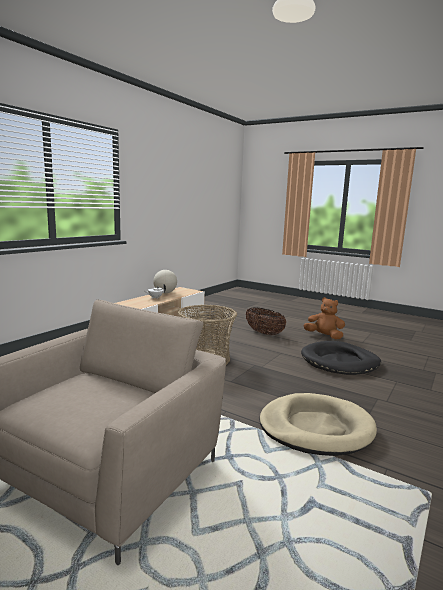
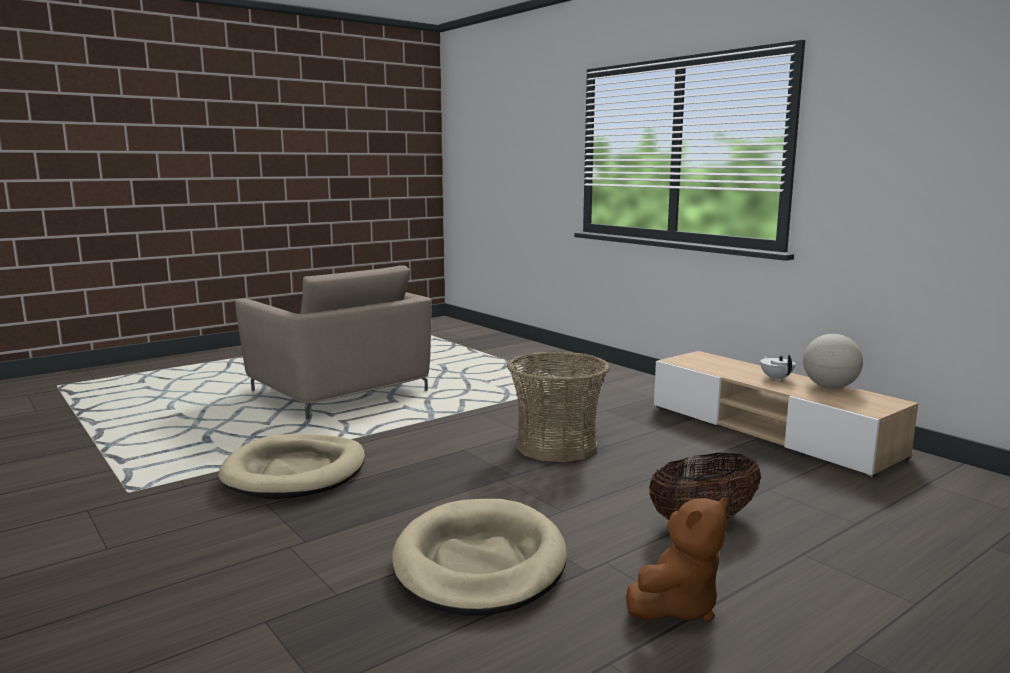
camera: 110 degrees right, 0 degrees up
black dog bed [301,341,381,375] -> beige dog bed [392,499,567,616]

